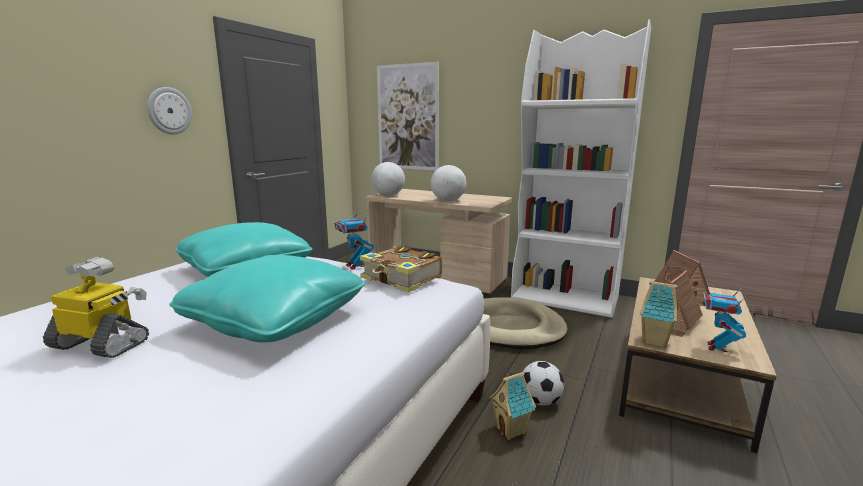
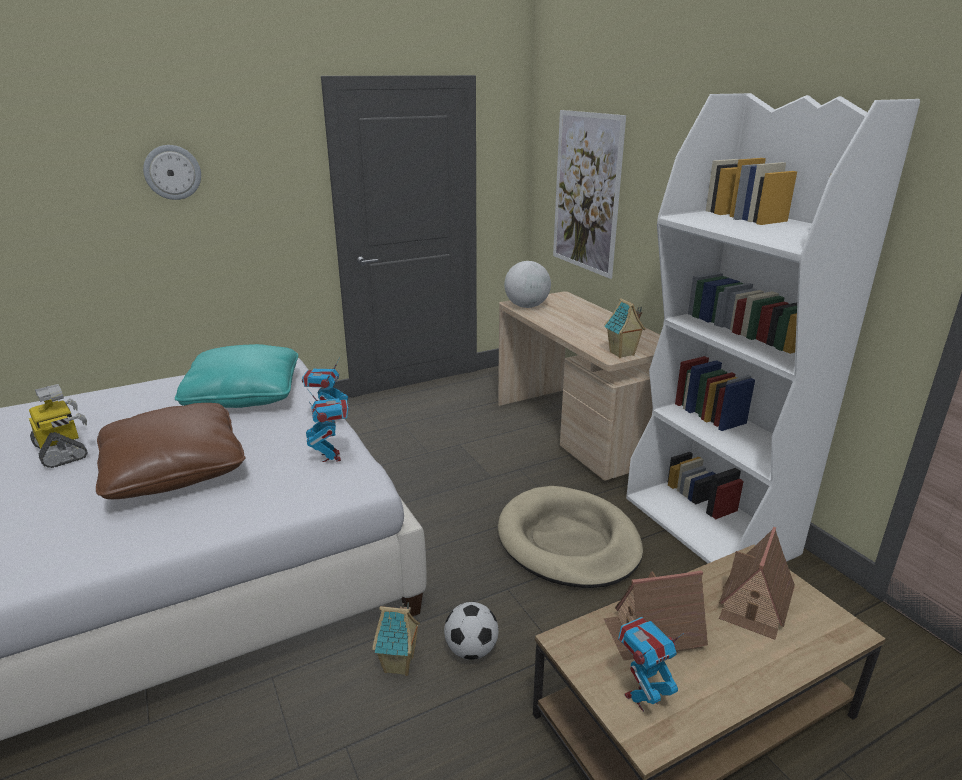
camera: 35 degrees right, 10 degrees up
wall clock [147,87,192,135] -> wall clock moved to [143,145,201,200]
turquoise pillow [169,255,365,342] -> brown pillow [96,403,246,499]
book [360,246,442,293] -> toy robot [306,389,349,462]
globe [431,165,466,201] -> none
toy house [640,281,679,348] -> toy house moved to [604,298,645,358]

